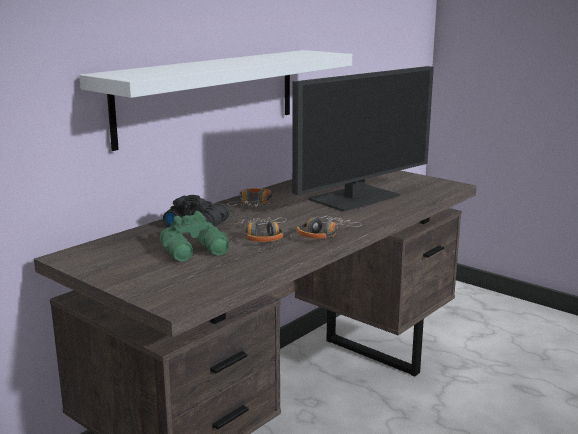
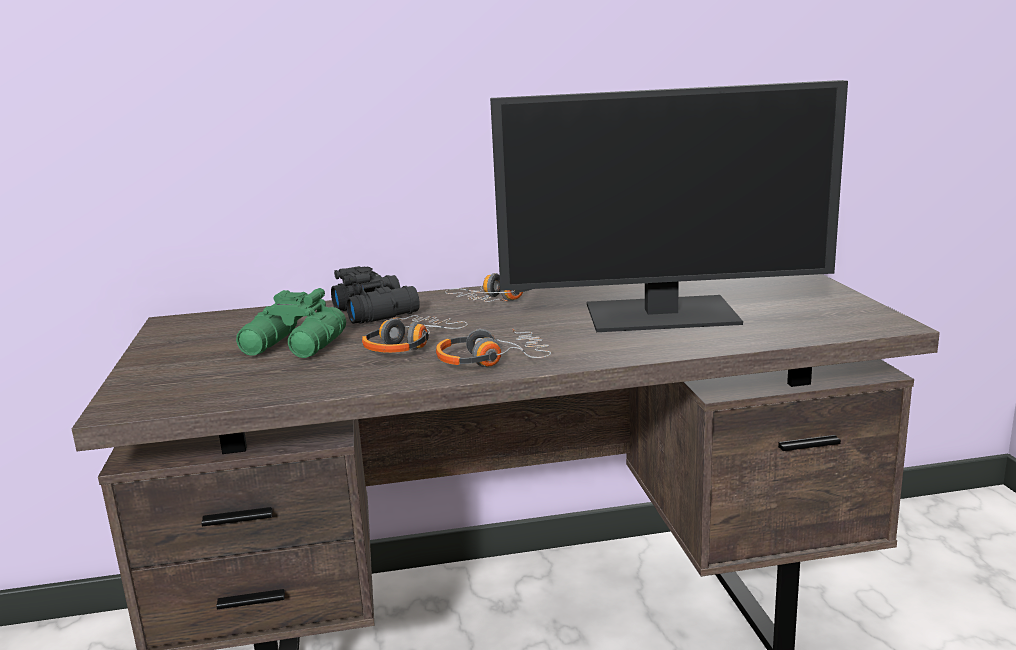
camera: 40 degrees right, 0 degrees up
white shelf [79,50,352,151] -> none

